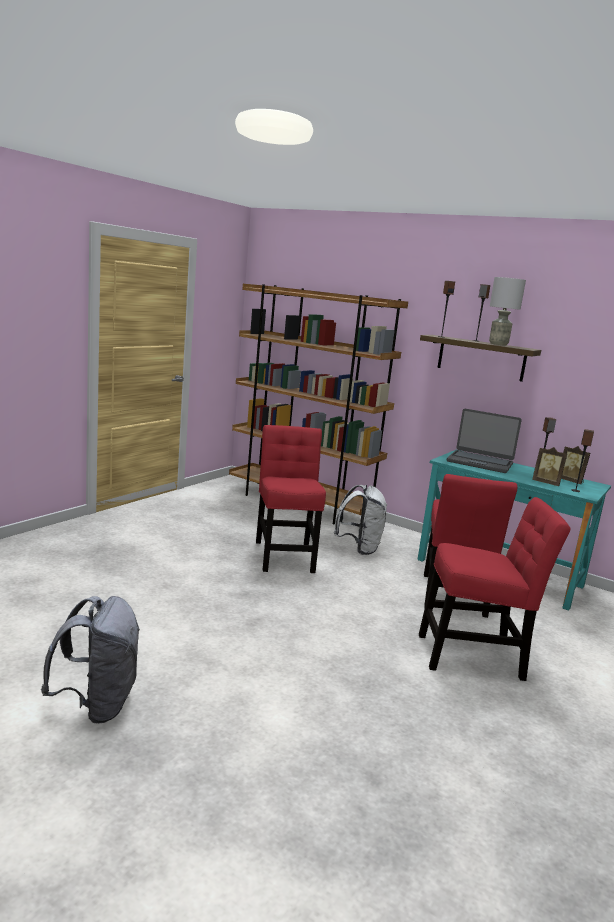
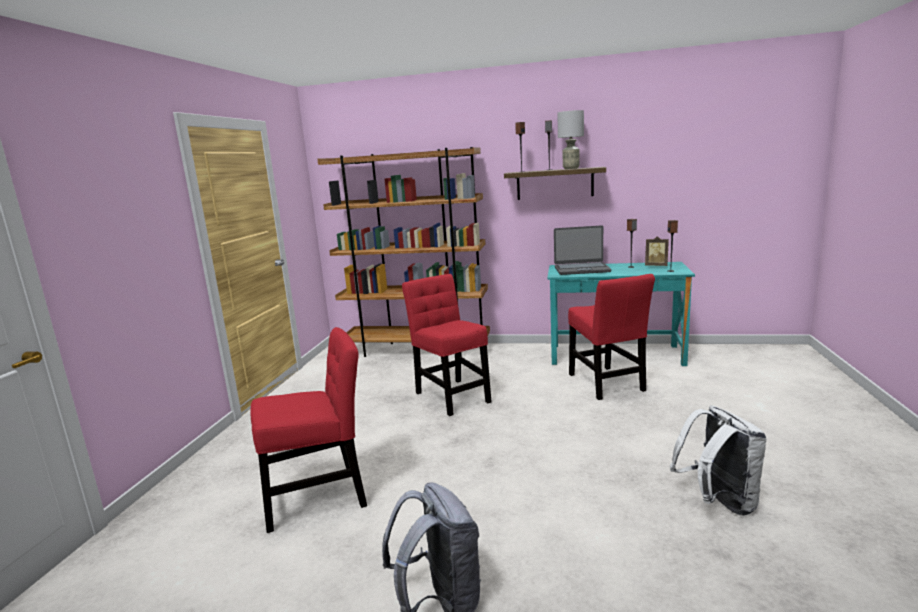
camera: 20 degrees left, 0 degrees up
white backpack [334,485,387,555] -> white backpack moved to [670,405,767,516]
red chair [419,497,570,681] -> red chair moved to [250,327,367,533]
picture frame [532,447,567,486] -> none

